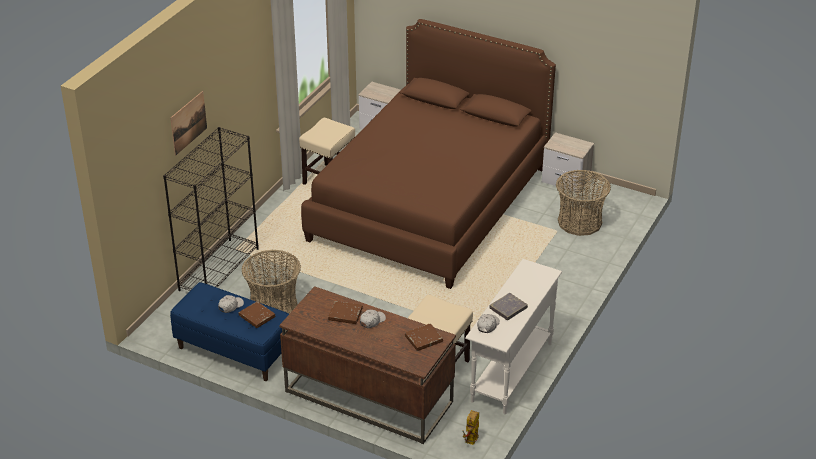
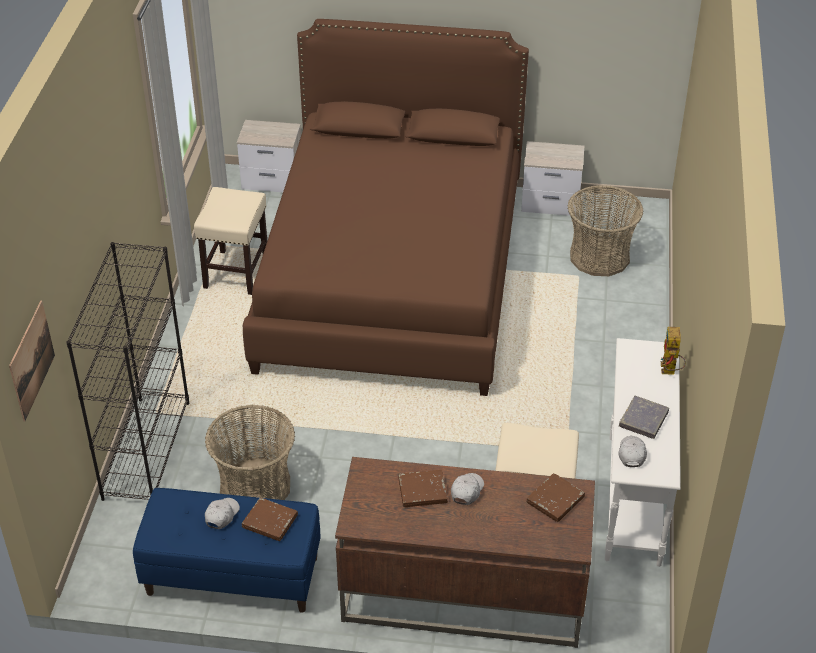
camera: 20 degrees left, 5 degrees up
picture [170,91,207,156] -> picture moved to [9,301,55,421]
toy robot [462,410,479,445] -> toy robot moved to [661,327,686,375]

